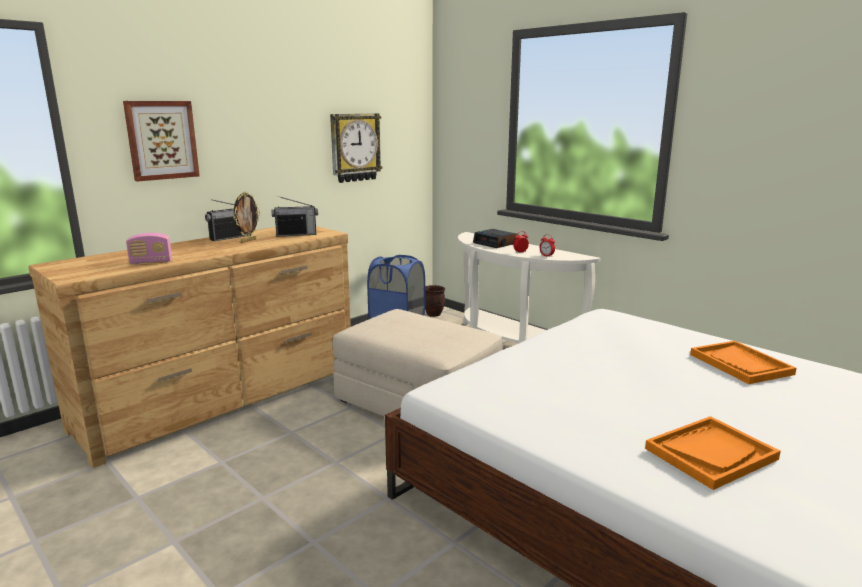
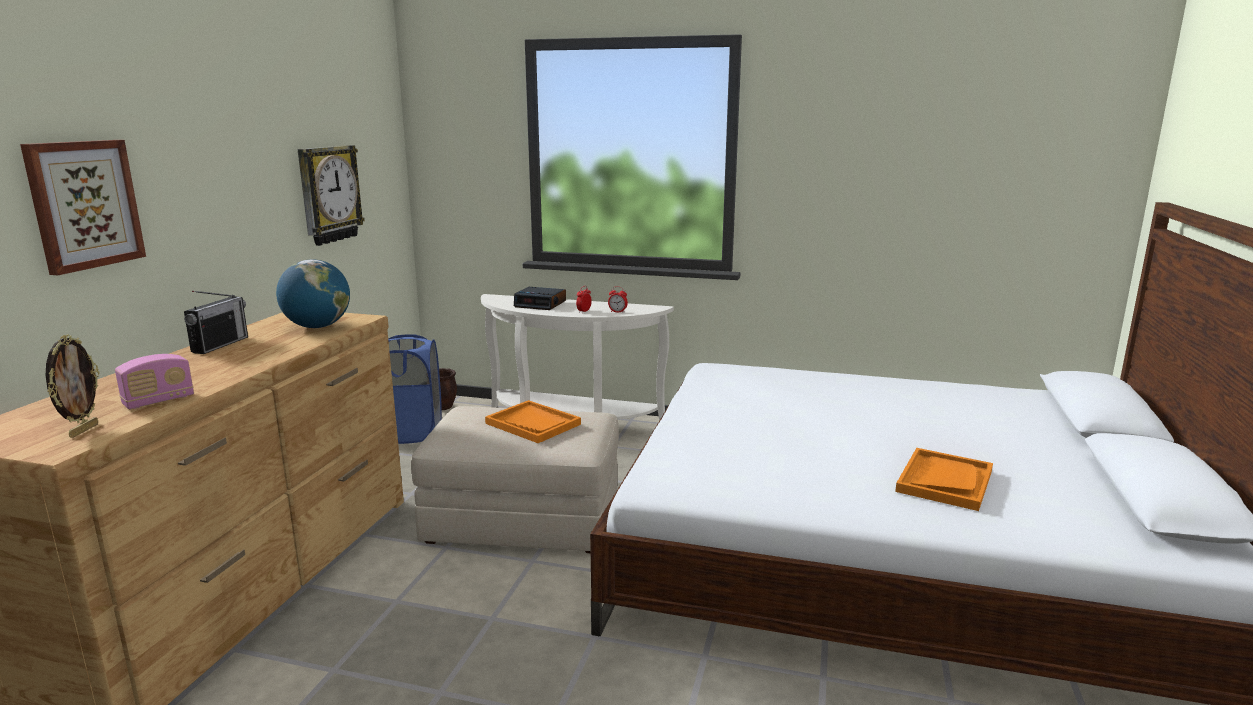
camera: 30 degrees left, 0 degrees up
picture frame [233,191,260,243] -> picture frame moved to [46,334,99,438]
radio [272,196,318,236] -> globe [276,259,350,328]
orange tray [690,341,797,384] -> orange tray moved to [485,400,581,443]

